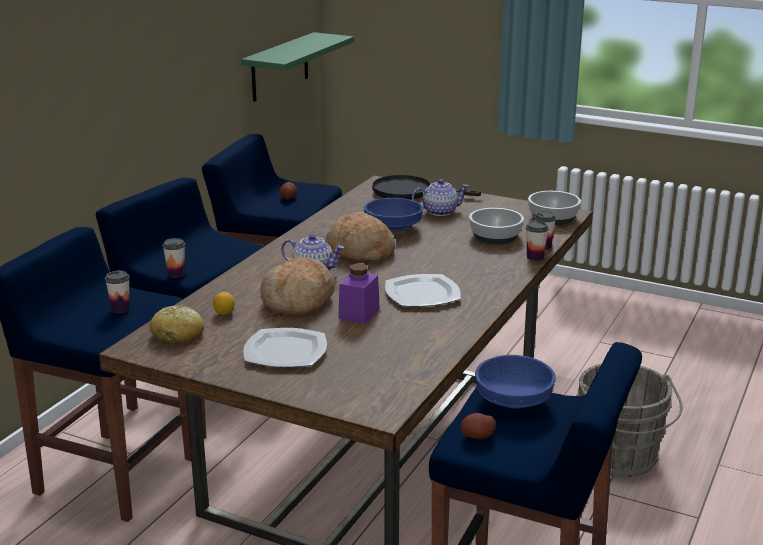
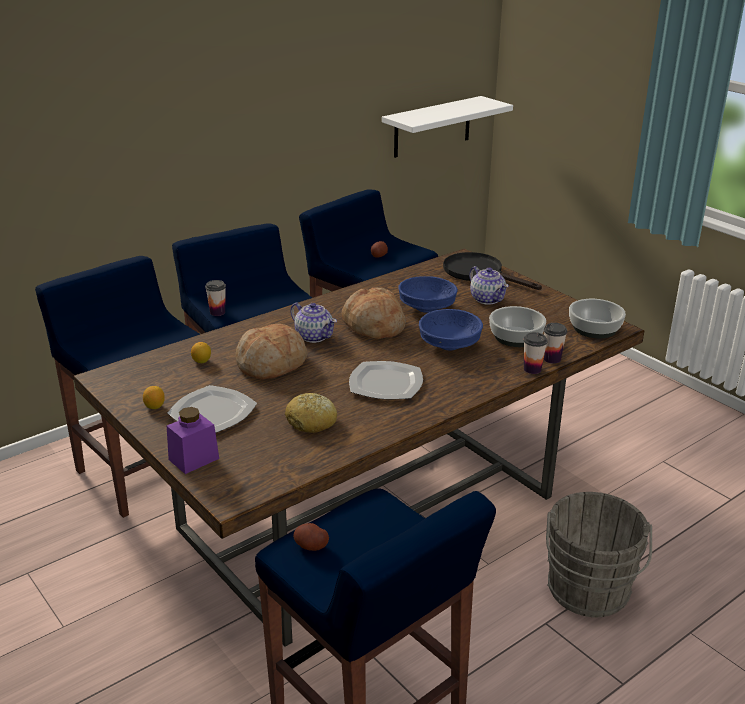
camera: 25 degrees right, 5 degrees up
cup [105,271,130,313] -> none
bread [150,305,204,343] -> bread moved to [285,393,337,433]
green shelf [241,32,354,102] -> white shelf [382,96,513,158]
purple jar [338,263,380,324] -> purple jar moved to [167,407,219,474]
teapot [412,179,469,216] -> teapot turned 45 degrees clockwise [469,266,509,305]
blue bowl [475,355,556,409] -> blue bowl moved to [419,309,483,351]
none -> lemon [143,386,165,409]

